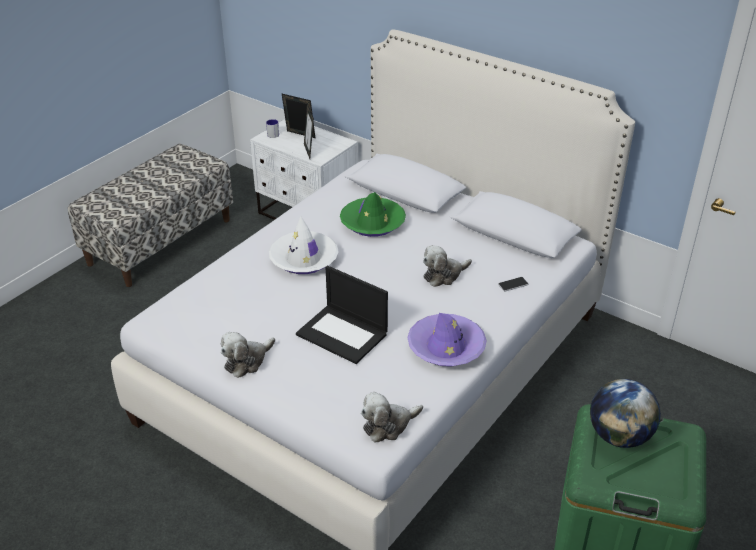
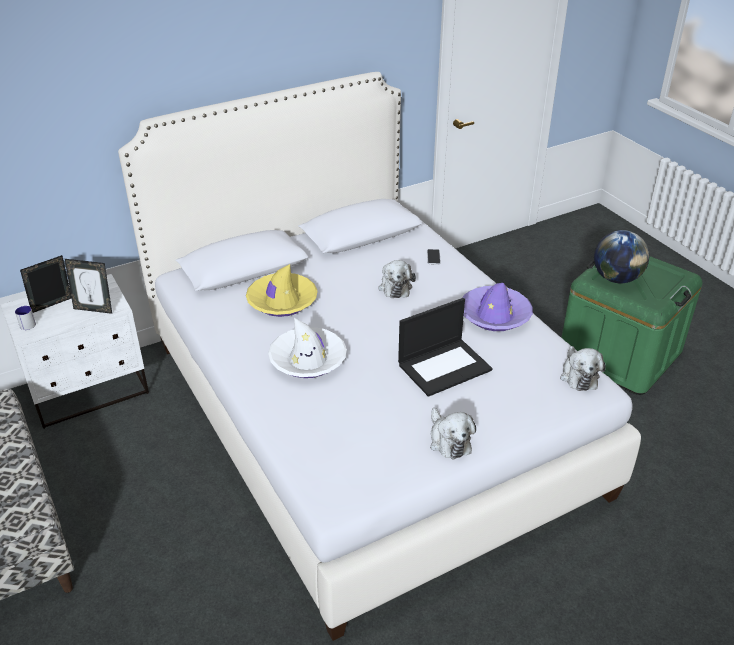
camera: 65 degrees left, 0 degrees up
green hat [340,192,406,237] -> yellow hat [246,264,318,317]

